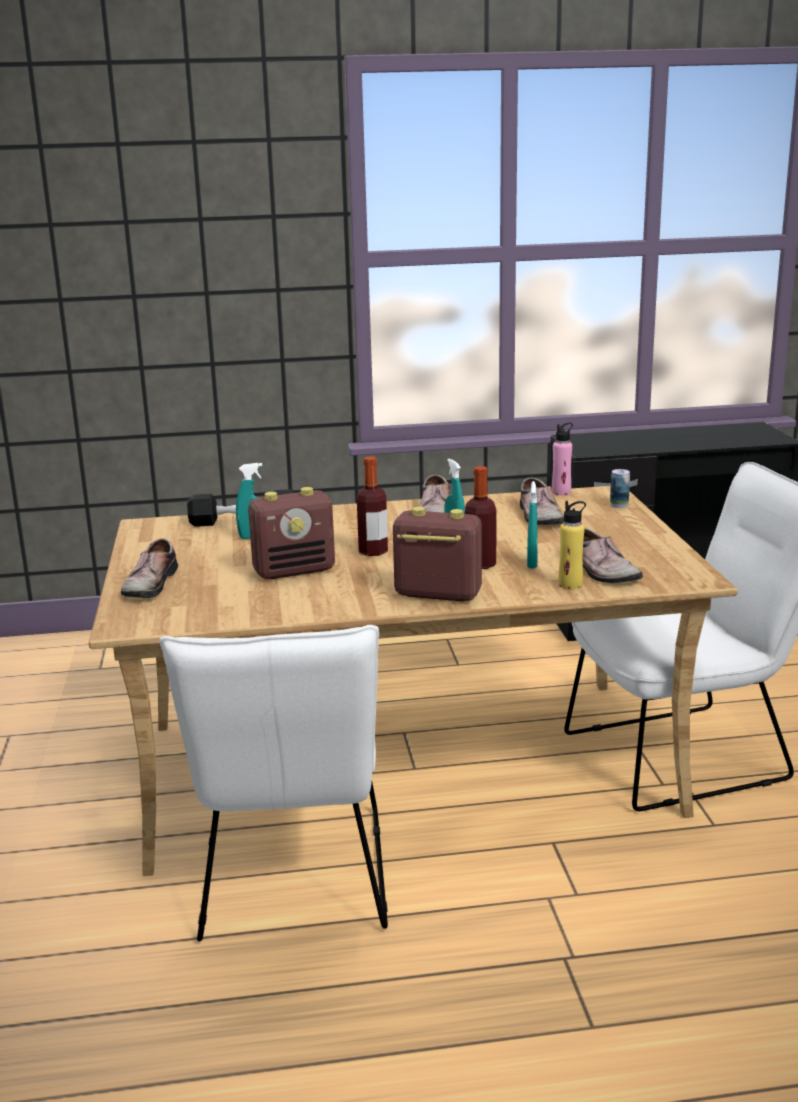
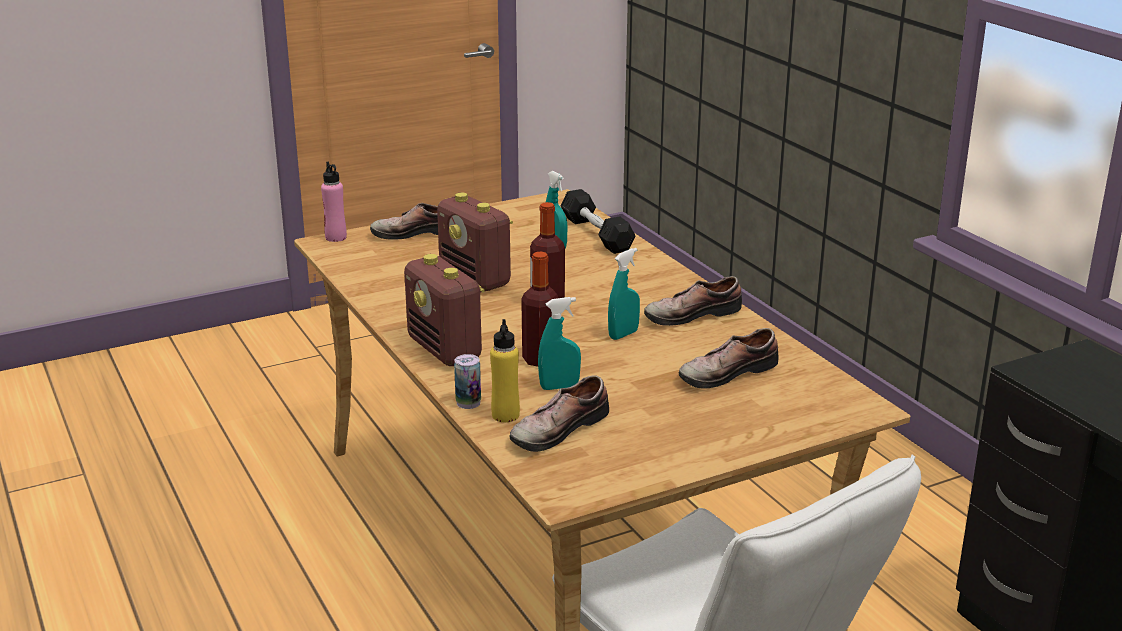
camera: 70 degrees right, 5 degrees up
white chair [159,625,388,941] -> none
radio [393,507,482,602] -> radio turned 150 degrees clockwise [404,254,485,366]
pink bottle [552,423,573,495] -> pink bottle moved to [321,162,347,242]
can [610,469,630,508] -> can moved to [454,354,481,409]

